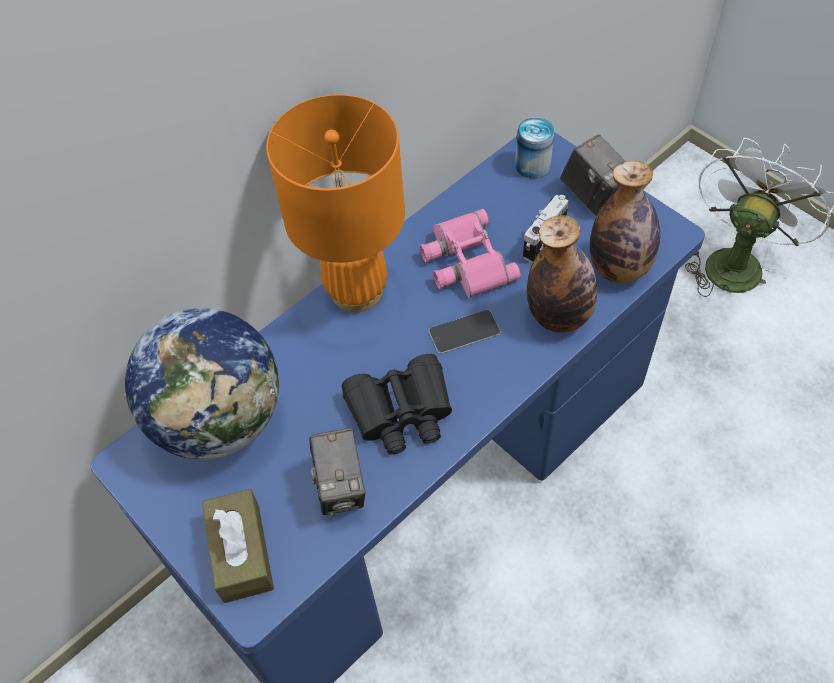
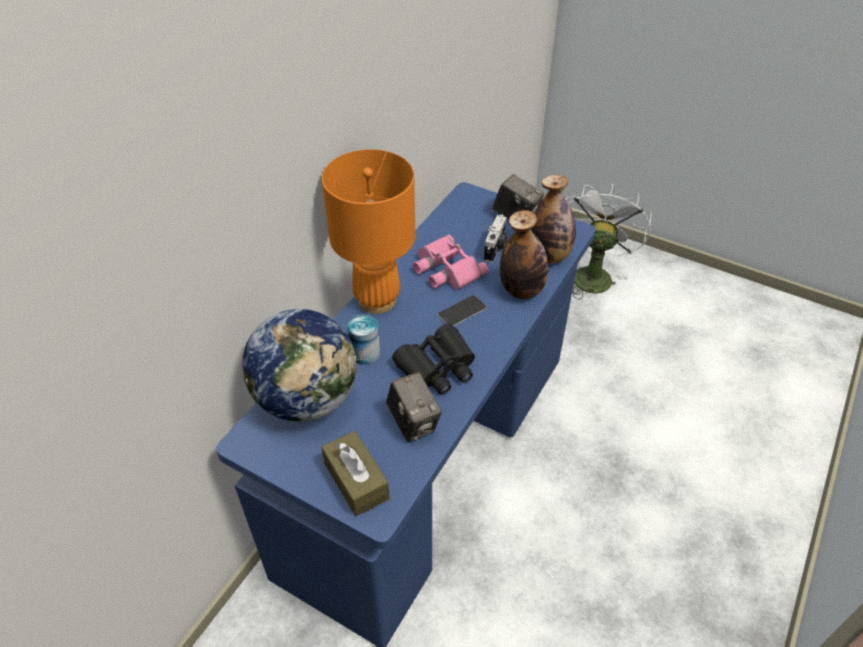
camera: 20 degrees left, 10 degrees down
can [515,117,555,179] -> can moved to [347,315,380,365]

